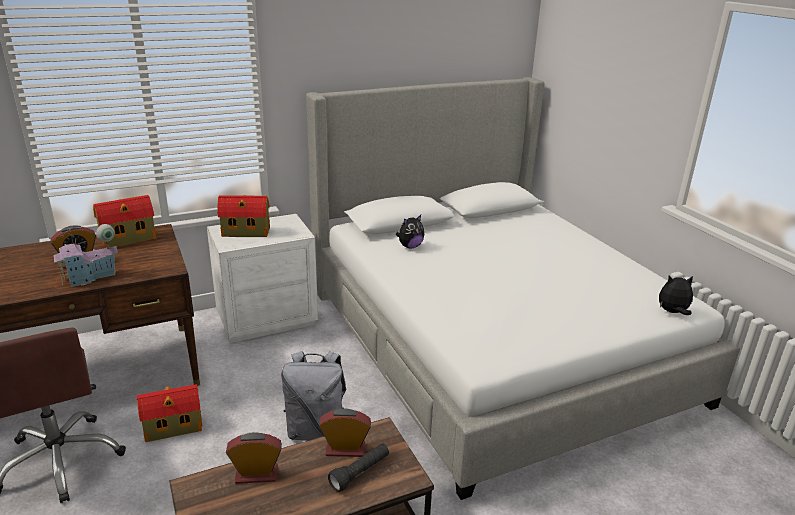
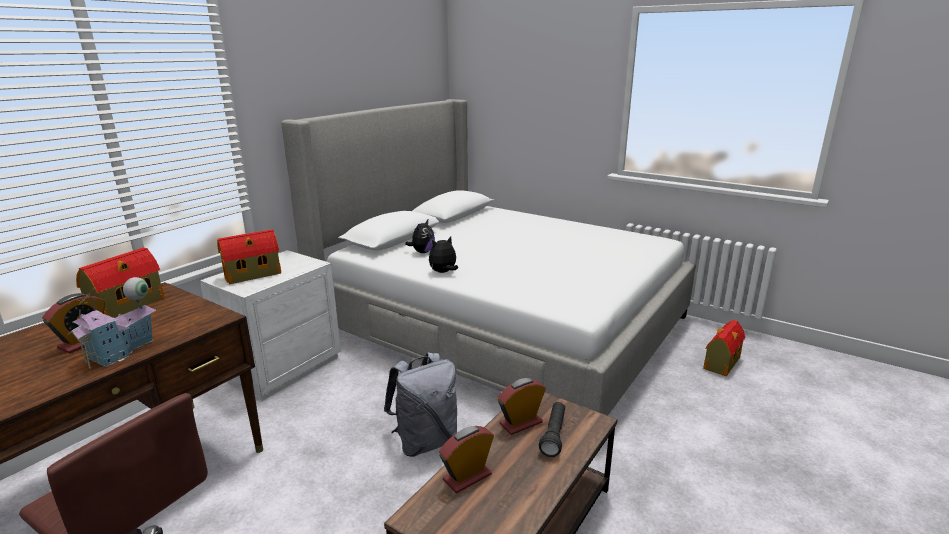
camera: 30 degrees left, 5 degrees down
toy house [137,384,202,442] -> toy house moved to [703,320,745,376]
plush toy [659,276,693,315] -> plush toy moved to [429,237,458,273]

